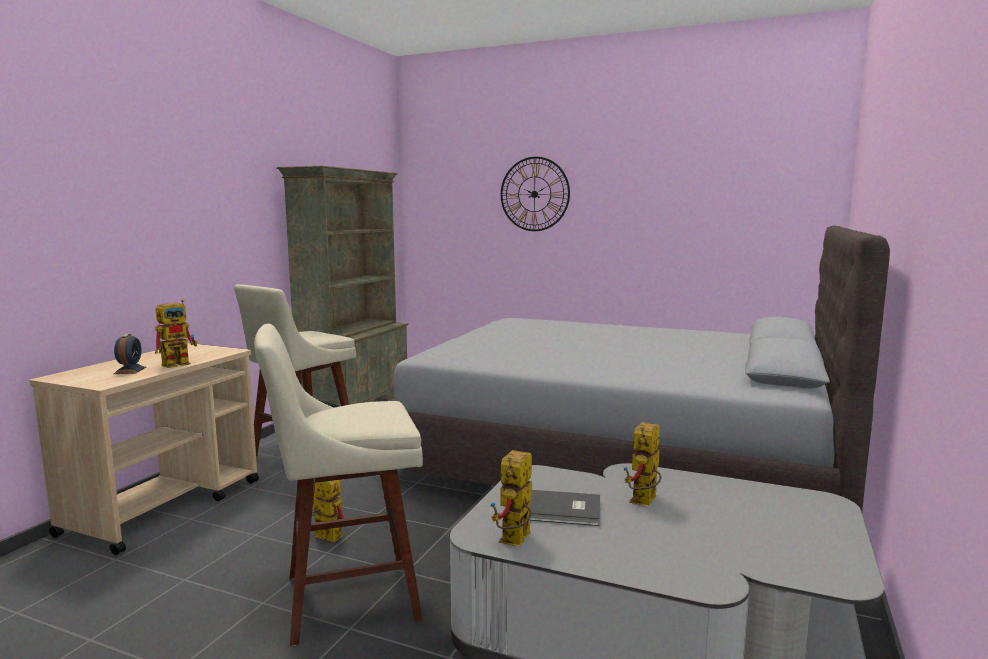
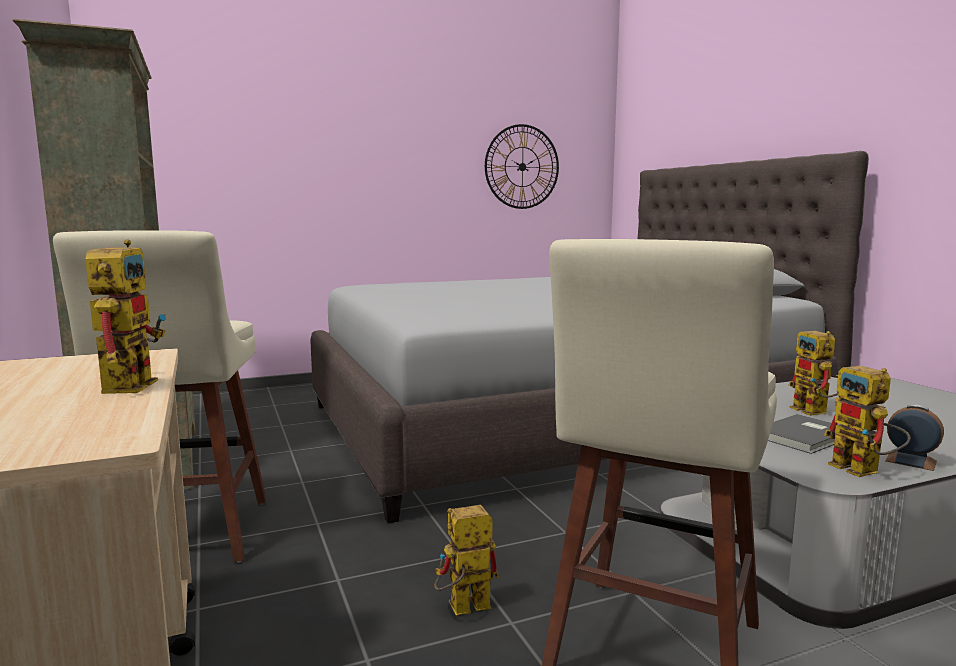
camera: 45 degrees left, 0 degrees up
alarm clock [114,334,146,374] -> alarm clock moved to [885,405,944,471]
wall clock [501,157,570,231] -> wall clock moved to [485,124,559,209]

